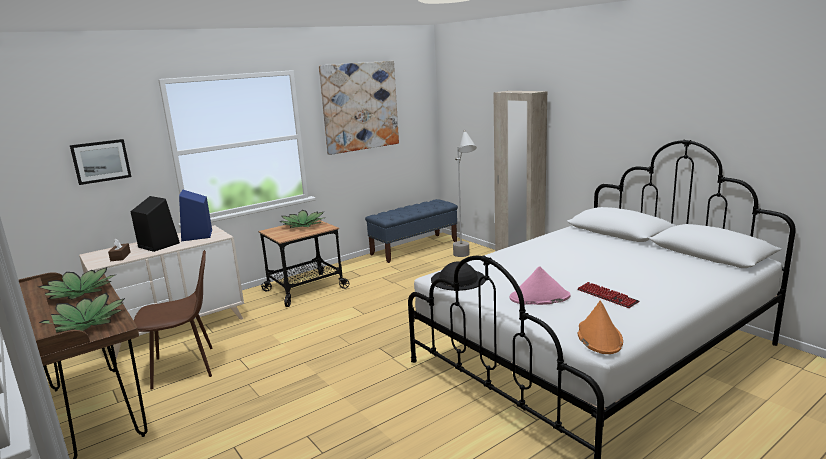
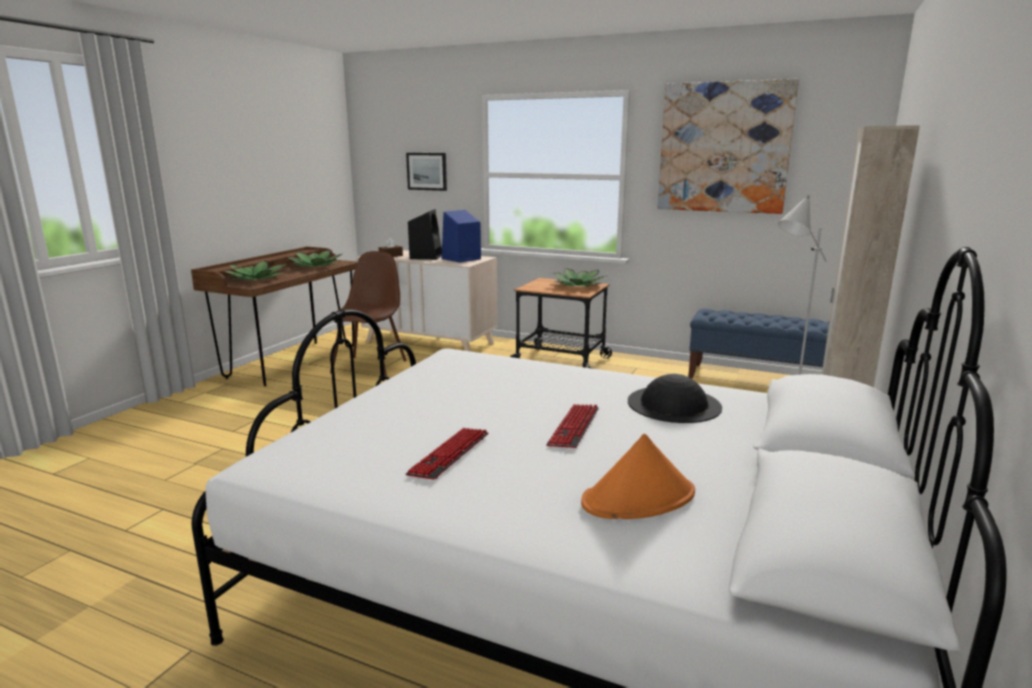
camera: 60 degrees right, 0 degrees up
brown chair [134,250,212,389] -> brown chair turned 120 degrees counterclockwise [330,251,406,376]
black hat [431,261,486,291] -> black hat moved to [628,374,722,423]
pink hat [509,266,571,305] -> none
orange hat [578,301,623,354] -> orange hat moved to [581,434,695,519]
none -> keyboard [546,404,599,448]

